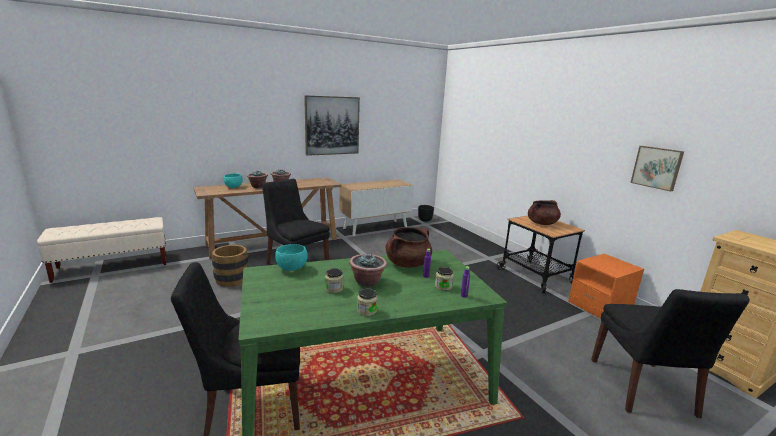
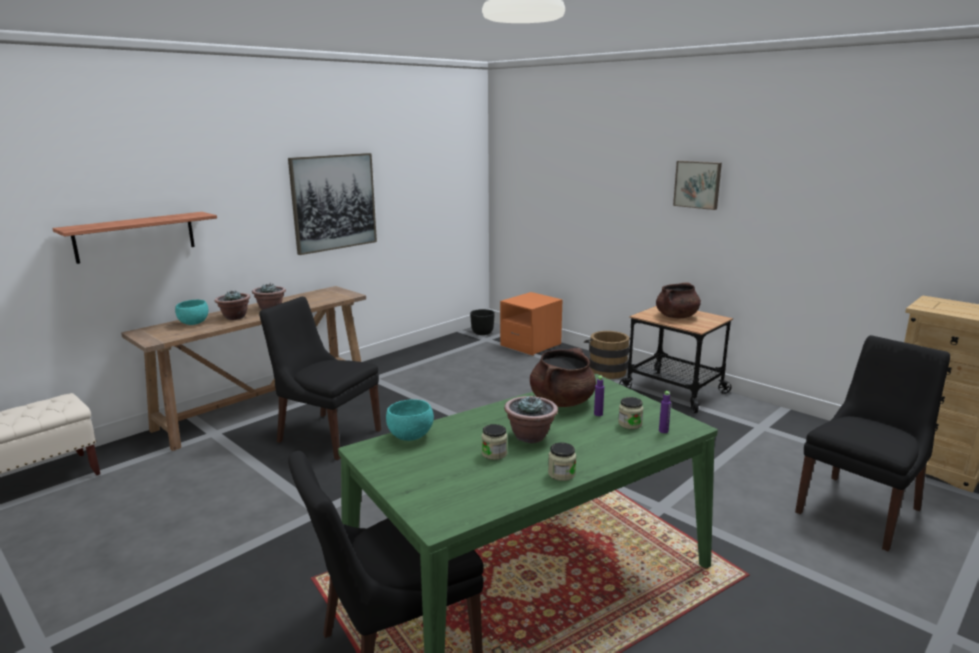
camera: 15 degrees left, 0 degrees up
brown bucket [212,245,253,287] -> brown bucket moved to [584,331,630,379]
cabinet [340,179,414,236] -> none
orange nightstand [568,254,644,319] -> orange nightstand moved to [500,292,563,356]
black chair [591,289,750,418] -> black chair turned 120 degrees counterclockwise [795,335,950,551]
picture [630,146,684,192] -> picture moved to [673,161,722,210]
none -> shelf [52,212,217,264]

